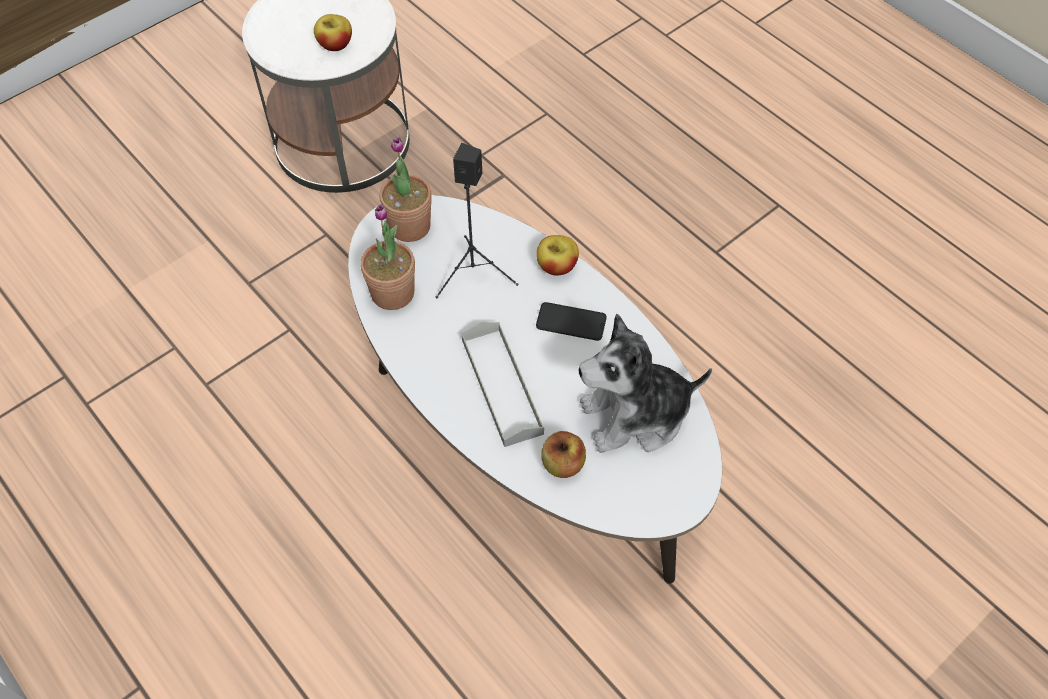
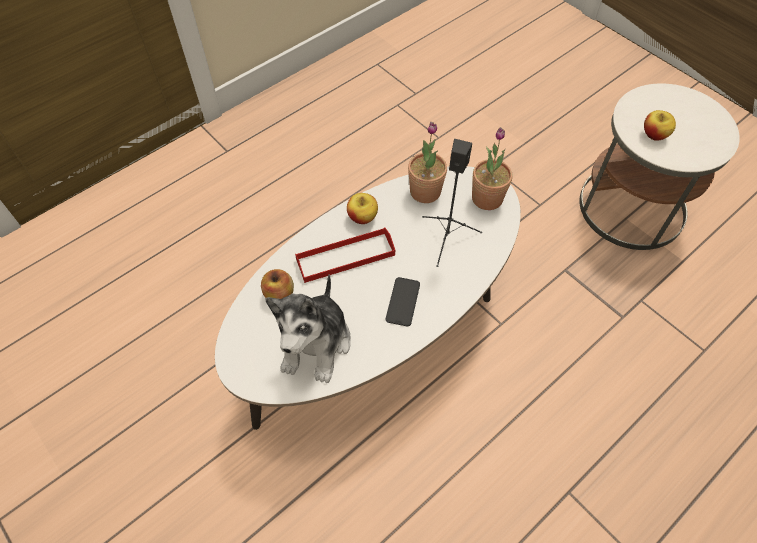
camera: 90 degrees right, 0 degrees up
grey tray [462,322,544,447] -> red tray [295,227,395,283]
apple [536,235,579,275] -> apple moved to [347,193,378,224]
plush toy [579,314,712,453] -> plush toy turned 150 degrees counterclockwise [265,275,351,383]

